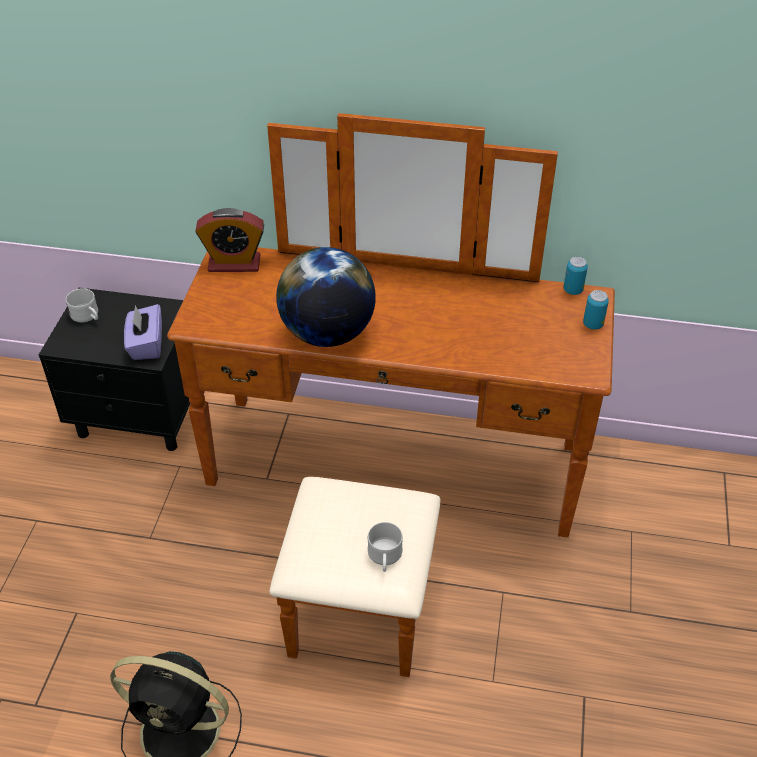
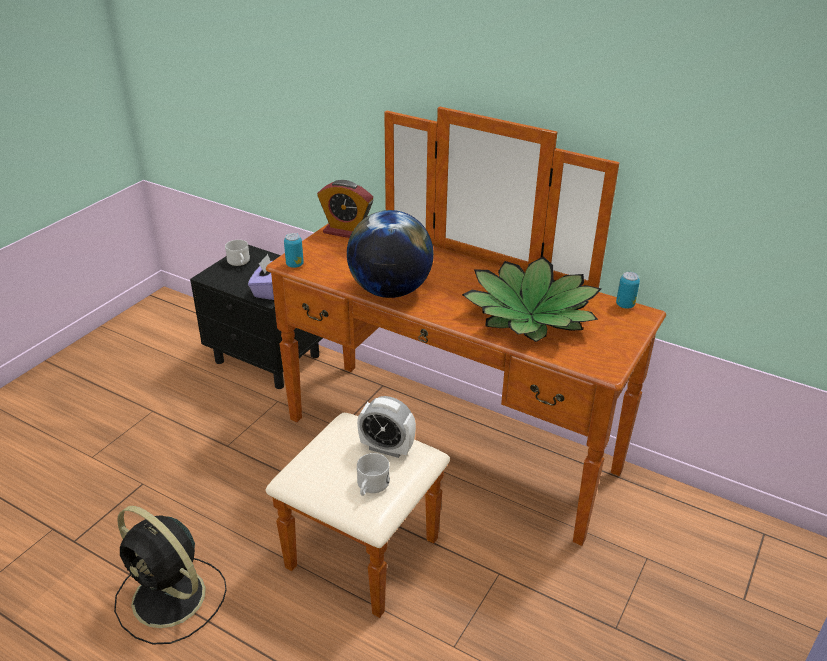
camera: 20 degrees right, 10 degrees down
can [583,290,609,330] -> can moved to [284,233,304,268]
none -> alarm clock [357,396,416,458]
none -> potted plant [462,256,602,342]

